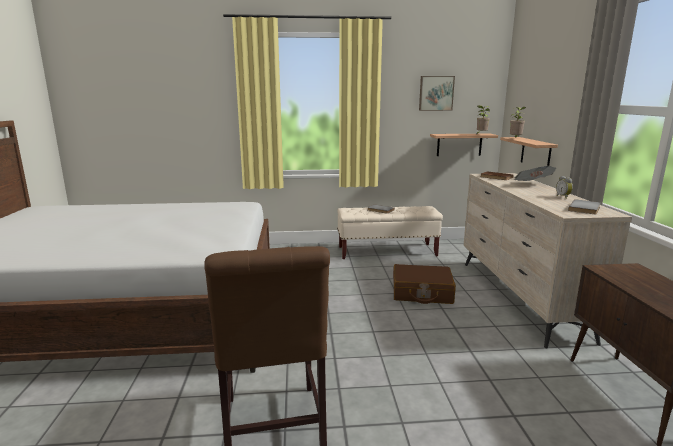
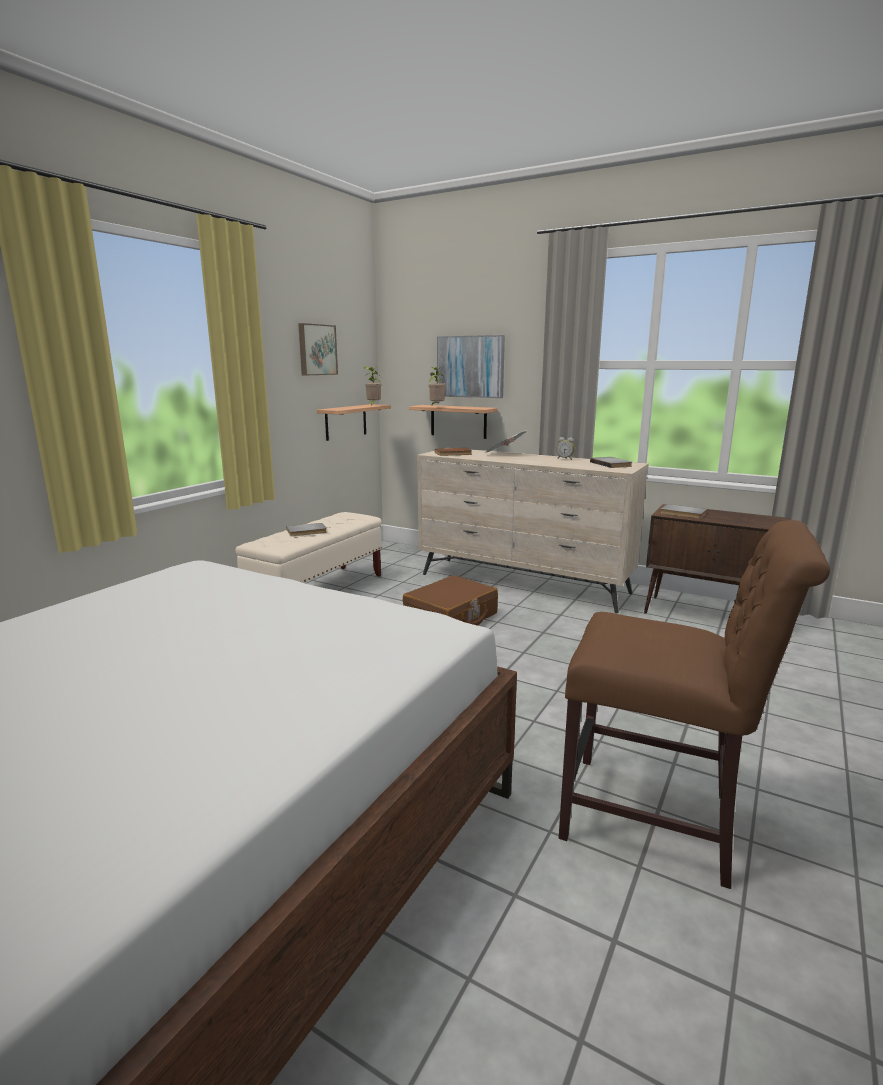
camera: 55 degrees left, 0 degrees up
none -> picture [437,335,505,398]
none -> grey book [661,504,707,519]

